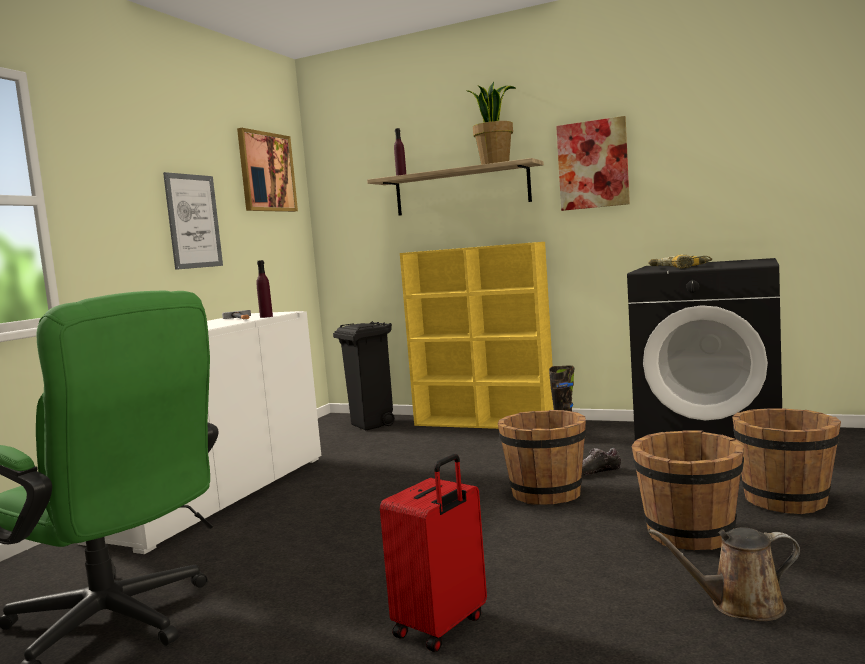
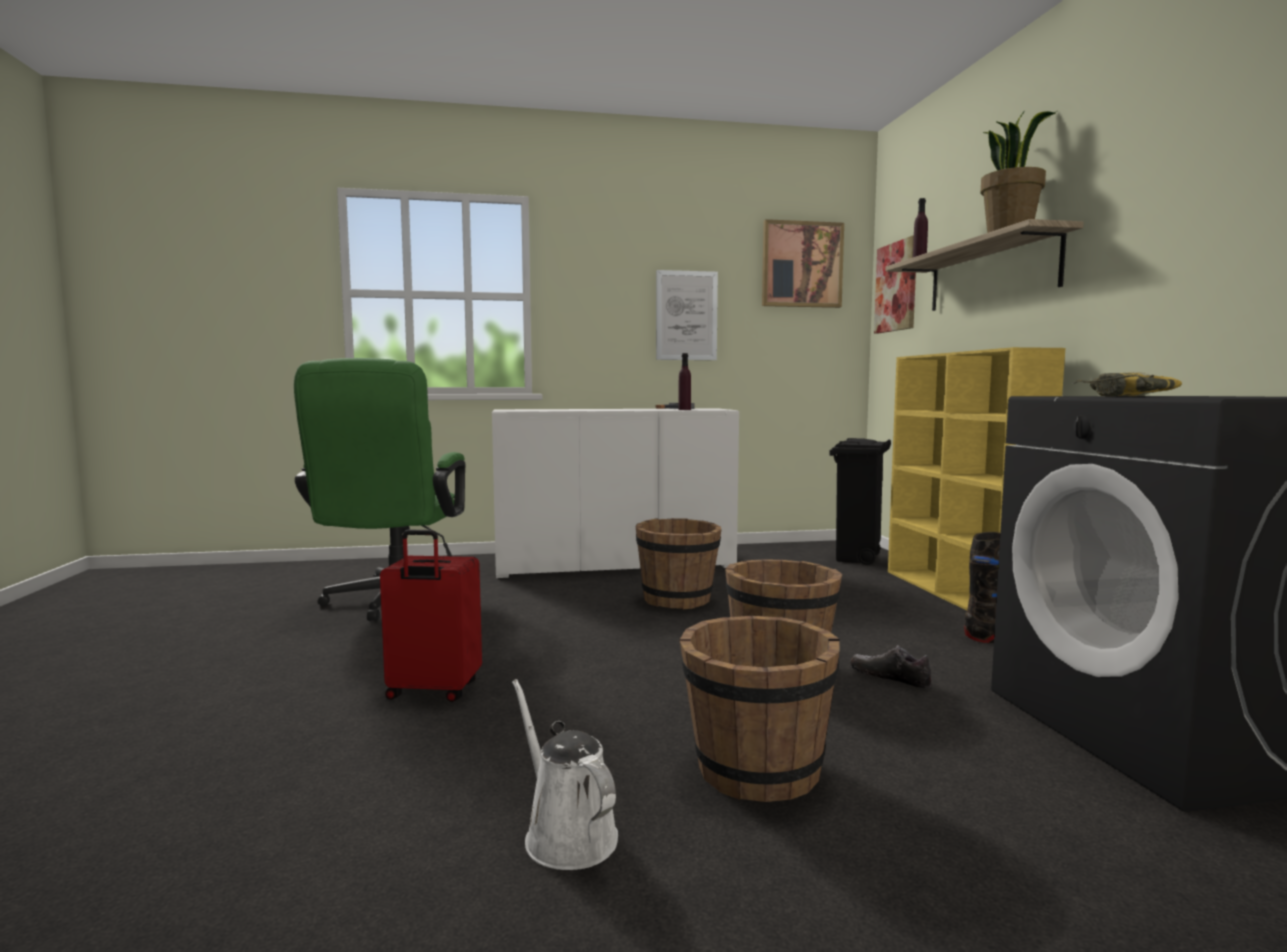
camera: 55 degrees right, 0 degrees up
picture [556,116,630,211] -> picture moved to [874,235,916,334]
brown watering can [648,528,800,621] -> white watering can [512,679,618,870]
brown bucket [732,408,841,514] -> brown bucket moved to [636,518,722,610]

